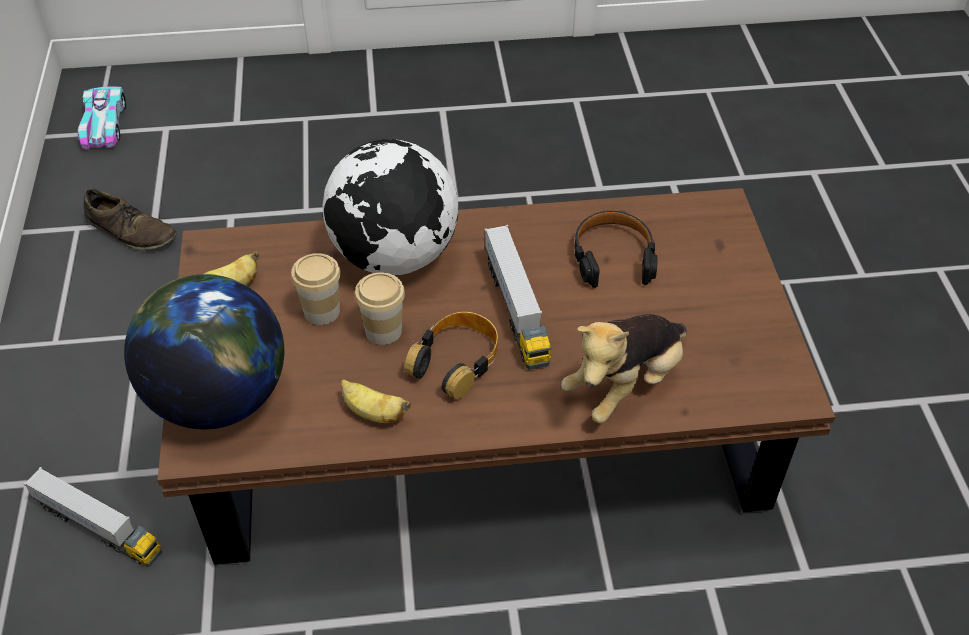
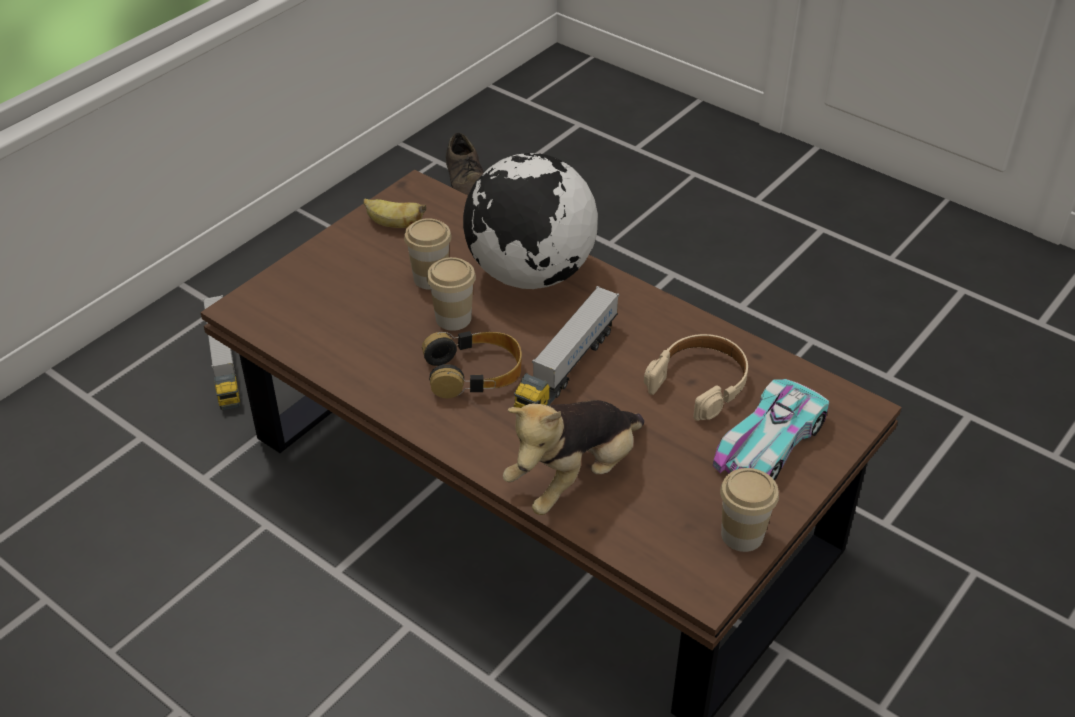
camera: 45 degrees right, 5 degrees down
toy car [78,86,126,150] -> toy car moved to [713,379,829,481]
globe [124,274,284,429] -> none
banana [341,379,411,423] -> none
plush toy [561,314,687,423] -> plush toy turned 45 degrees counterclockwise [503,400,644,515]
black headphones [574,211,657,288] -> beige headphones [644,334,748,421]
none -> cup [720,468,779,552]

